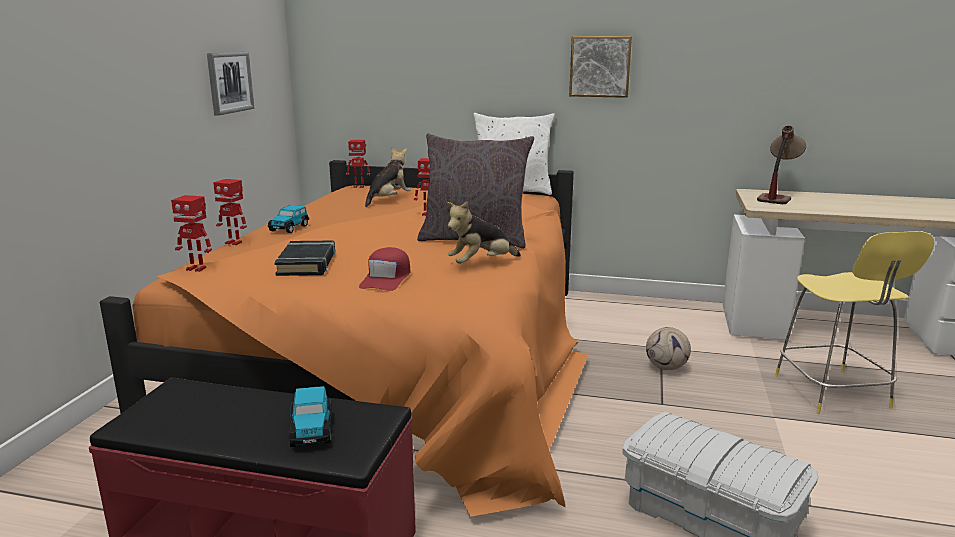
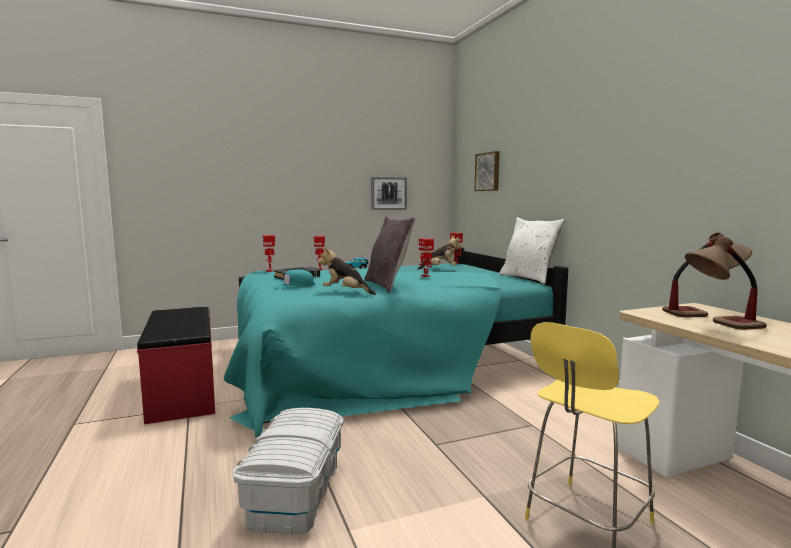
camera: 55 degrees right, 10 degrees down
orange bed [100,160,588,517] -> turquoise bed [224,247,568,438]
toy car [289,386,331,447] -> none
red cap [359,247,410,291] -> turquoise cap [274,270,315,289]
picture [569,36,632,98] -> picture moved to [475,151,500,191]
football [646,327,691,370] -> none
none -> table lamp [685,236,767,330]

